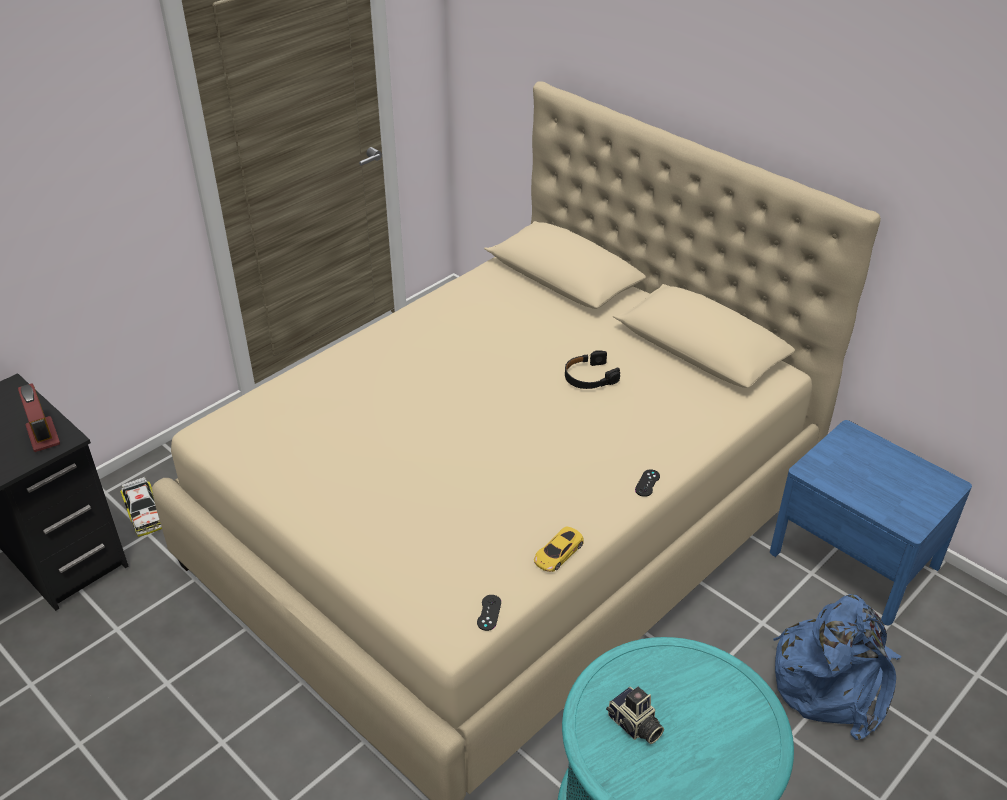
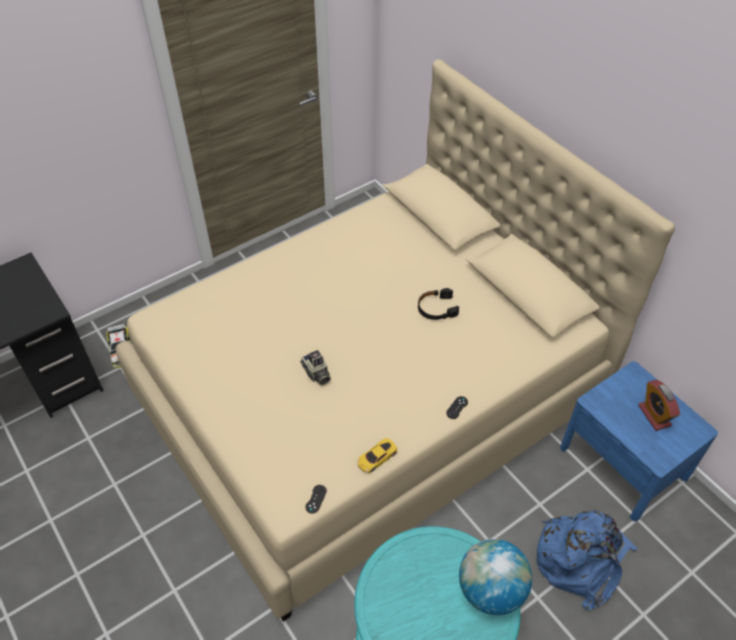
camera: 10 degrees right, 10 degrees up
alarm clock [18,383,60,452] -> alarm clock moved to [638,380,680,431]
camera [606,687,664,744] -> camera moved to [300,350,331,386]
none -> globe [459,539,532,615]

